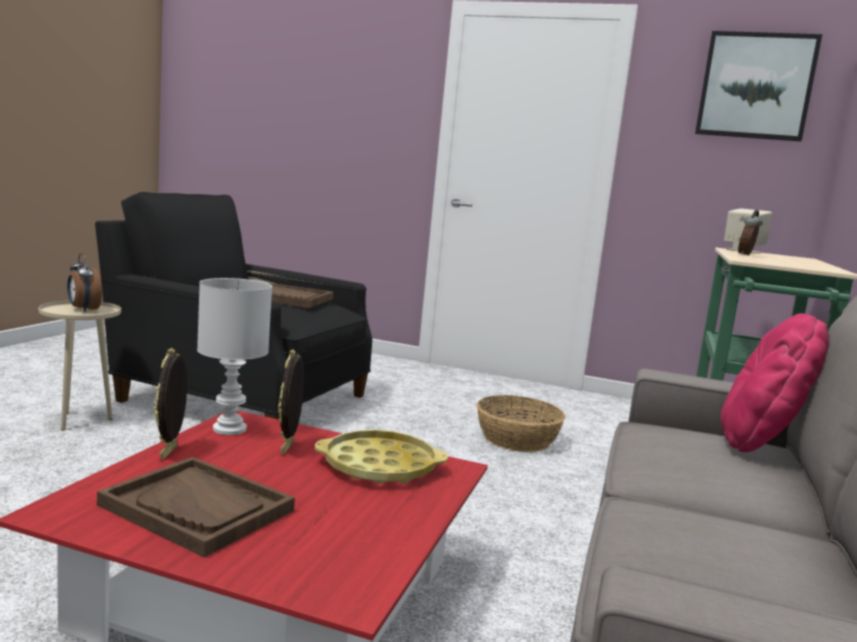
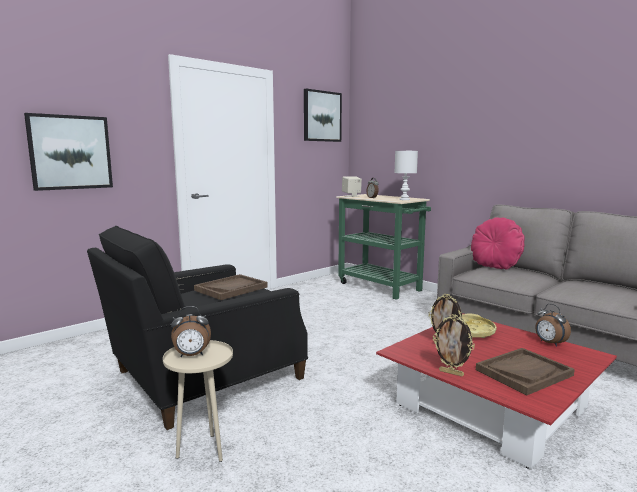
camera: 60 degrees left, 0 degrees up
white table lamp [197,278,272,435] -> white table lamp moved to [395,151,418,200]
basket [477,395,566,452] -> none
none -> picture [24,113,113,191]
none -> alarm clock [535,304,571,347]

